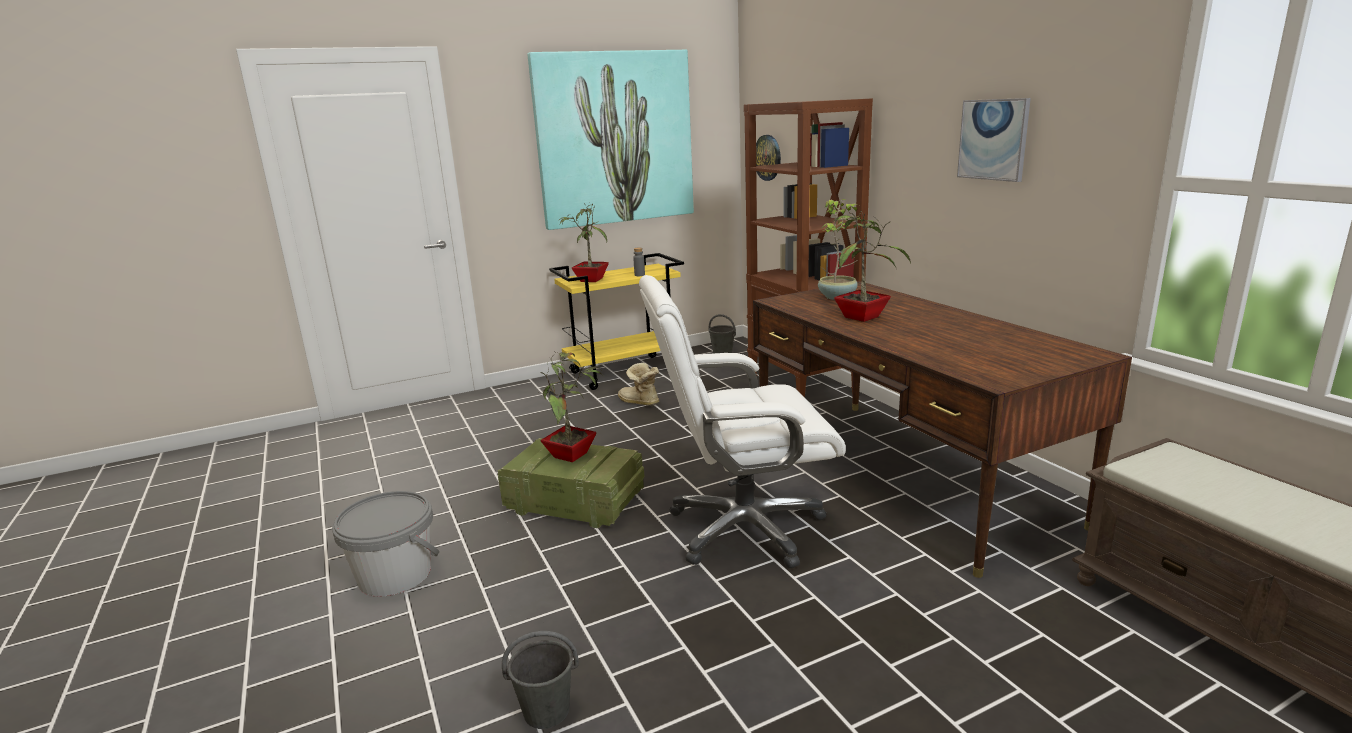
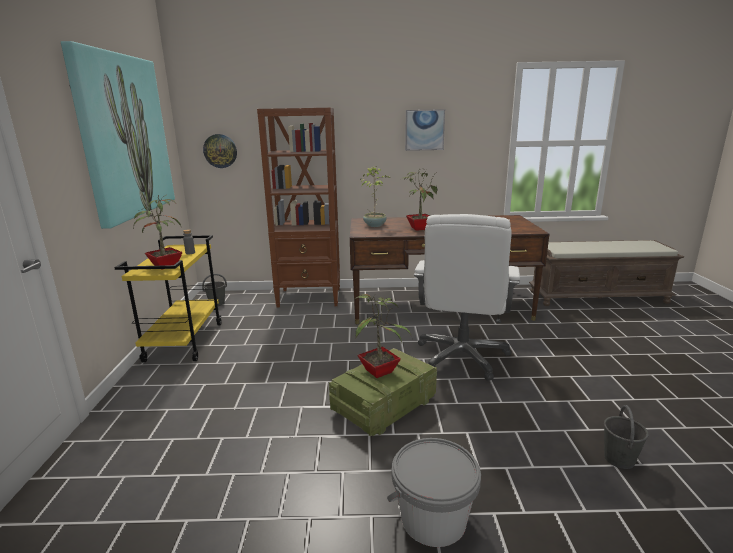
camera: 65 degrees left, 0 degrees up
boot [618,363,659,406] -> none

